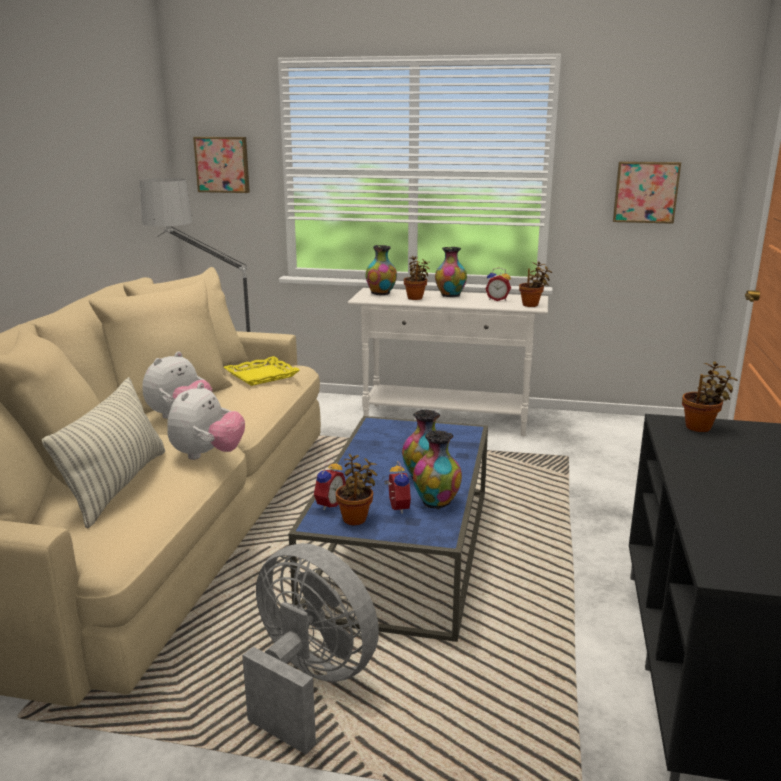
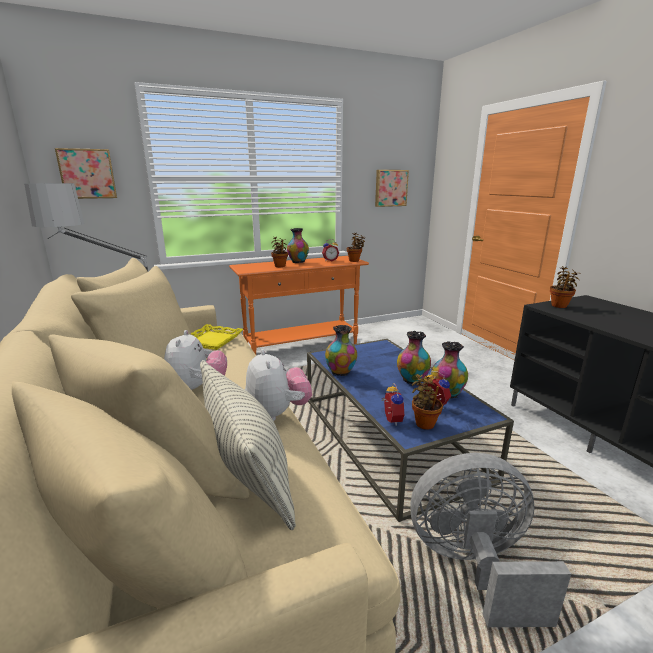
camera: 35 degrees left, 0 degrees up
white console table [348,288,548,437] -> orange console table [229,256,369,355]
vase [366,245,397,296] -> vase moved to [325,325,357,376]

